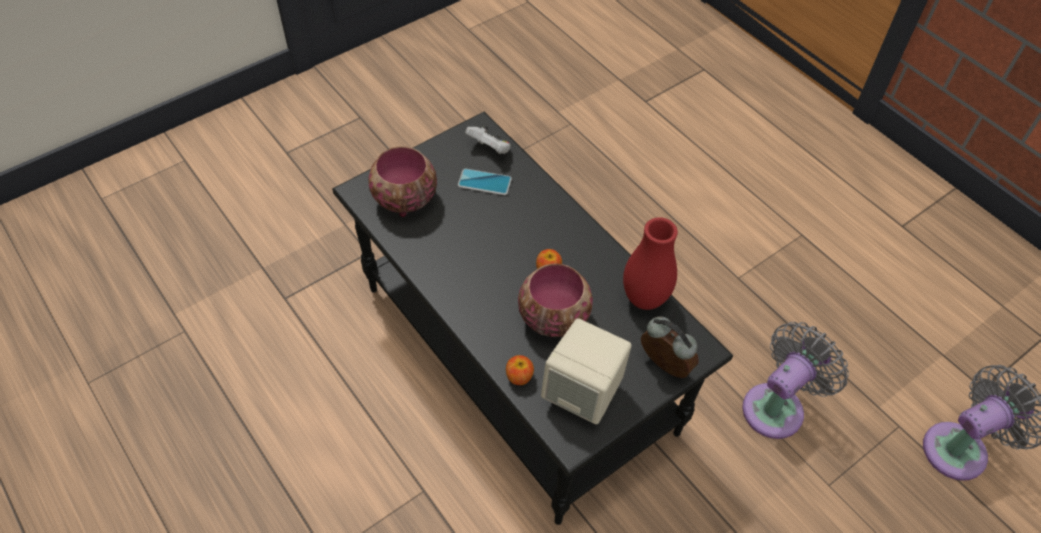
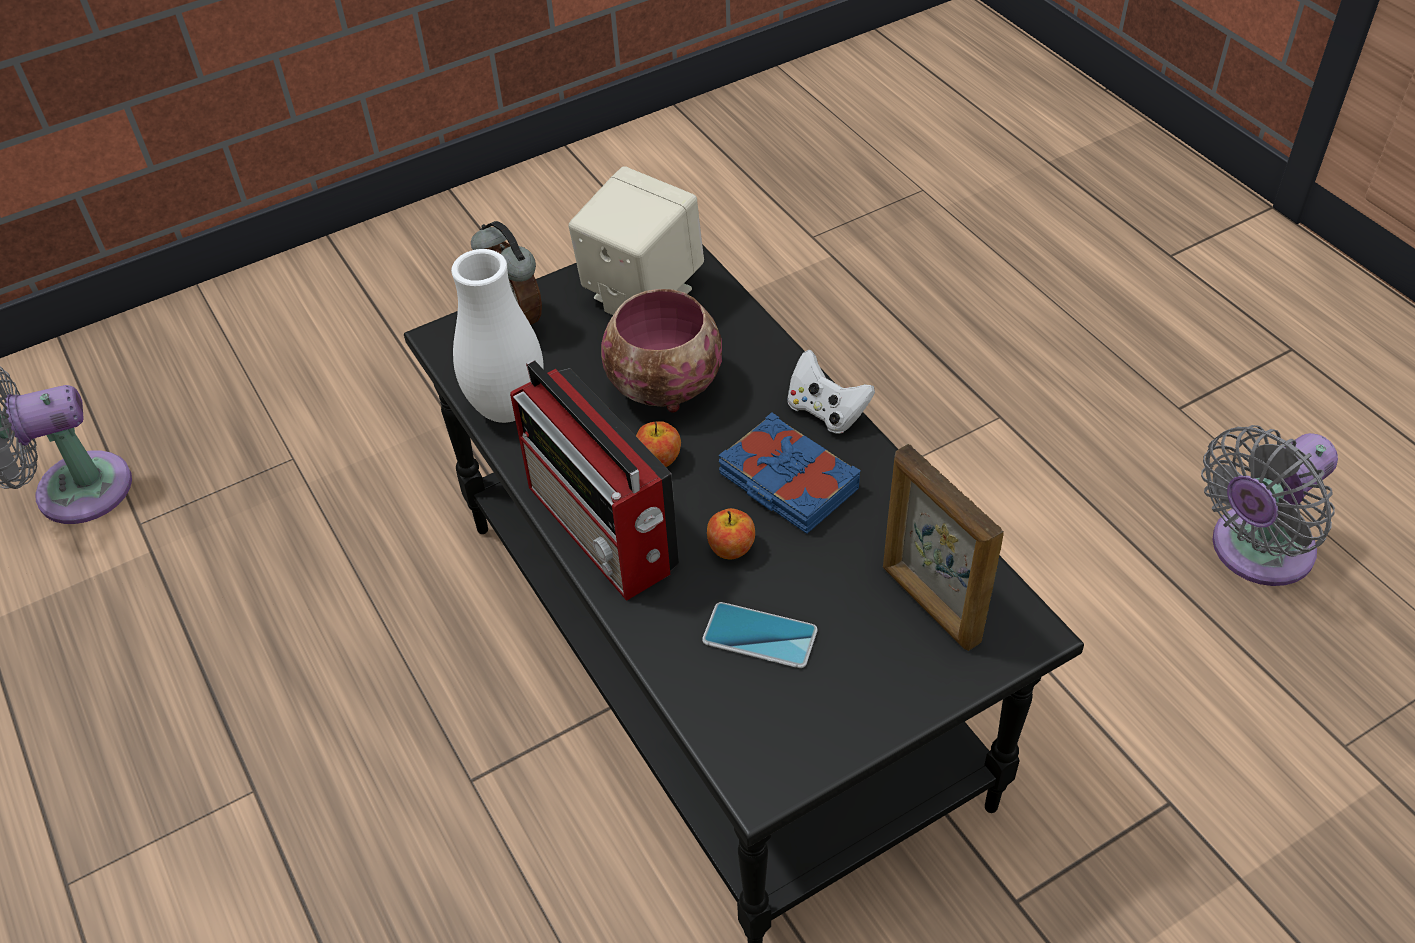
camera: 170 degrees left, 5 degrees down
bowl [368,146,437,217] -> picture frame [883,444,1004,651]
white game controller [465,126,511,154] -> white game controller moved to [787,350,875,434]
apple [506,355,534,385] -> apple moved to [707,508,755,559]
red vase [623,217,678,310] -> white vase [451,249,544,423]
grey fan [742,322,849,439] -> grey fan moved to [1201,425,1338,586]
none -> radio [510,360,679,601]
none -> blue book [719,412,861,534]

